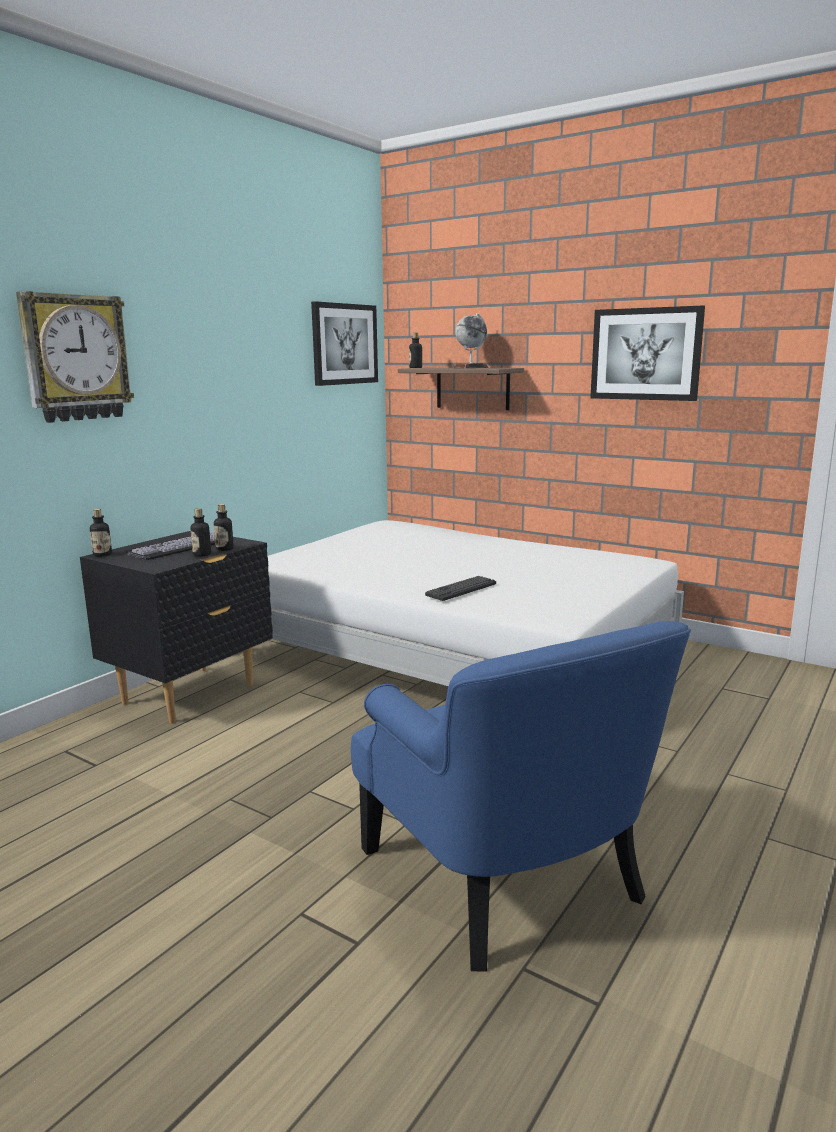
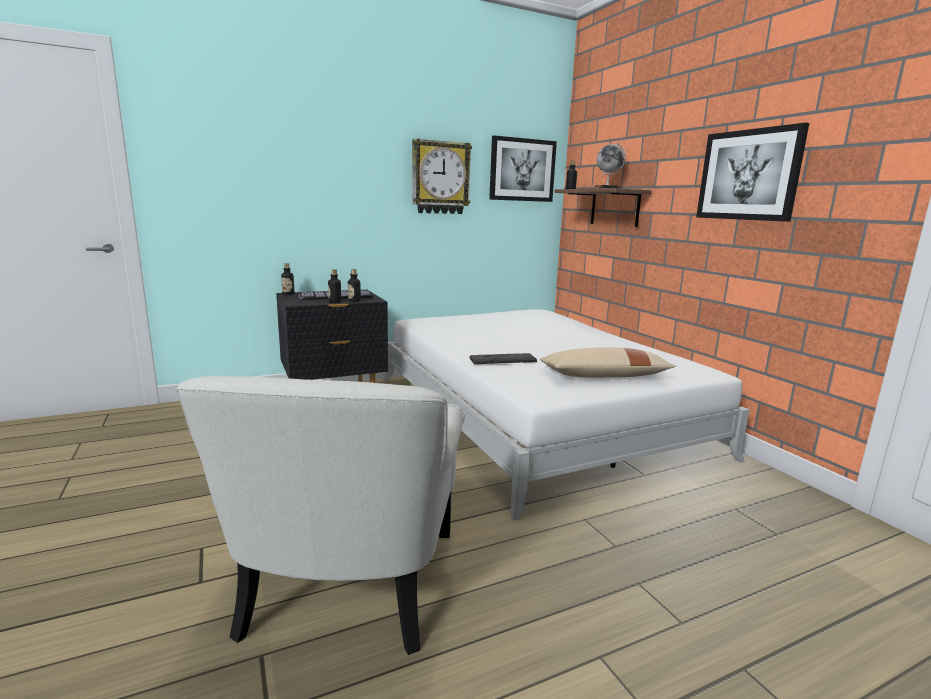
camera: 30 degrees right, 0 degrees up
wall clock [16,291,134,423] -> wall clock moved to [412,139,472,214]
blue armchair [351,621,691,972] -> white armchair [176,376,465,655]
none -> beige pillow [540,348,676,378]

